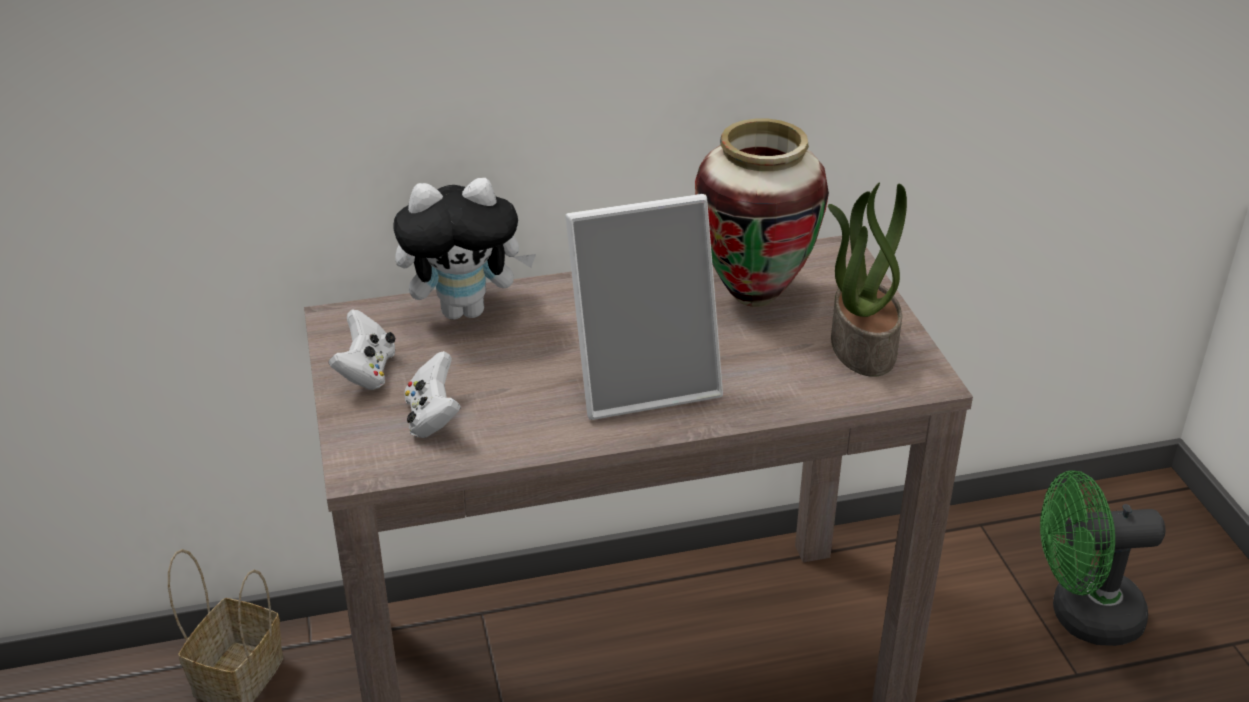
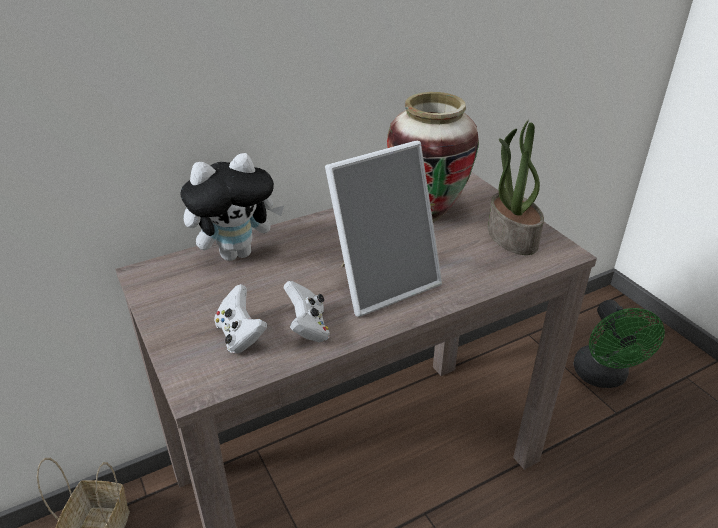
camera: 15 degrees left, 0 degrees up
white game controller [329,309,395,390] -> white game controller moved to [284,281,330,342]
green fan [1040,470,1165,646] -> green fan turned 75 degrees counterclockwise [574,300,665,388]

